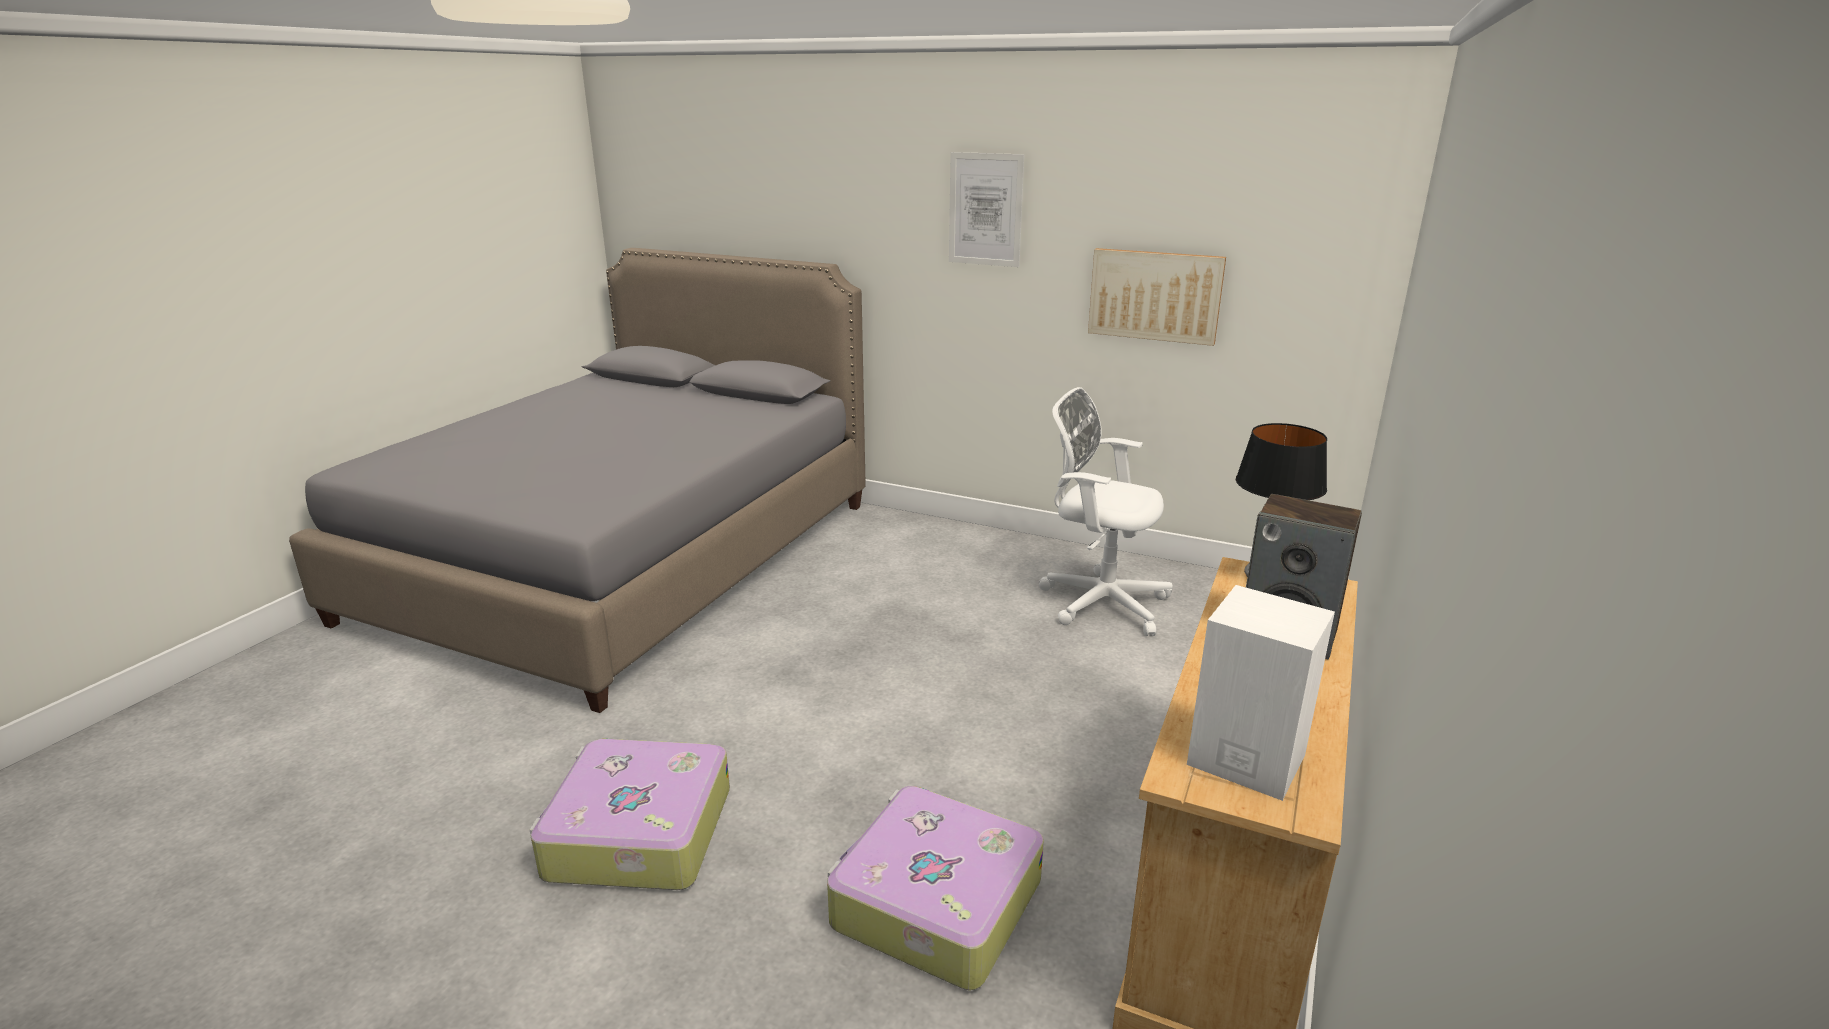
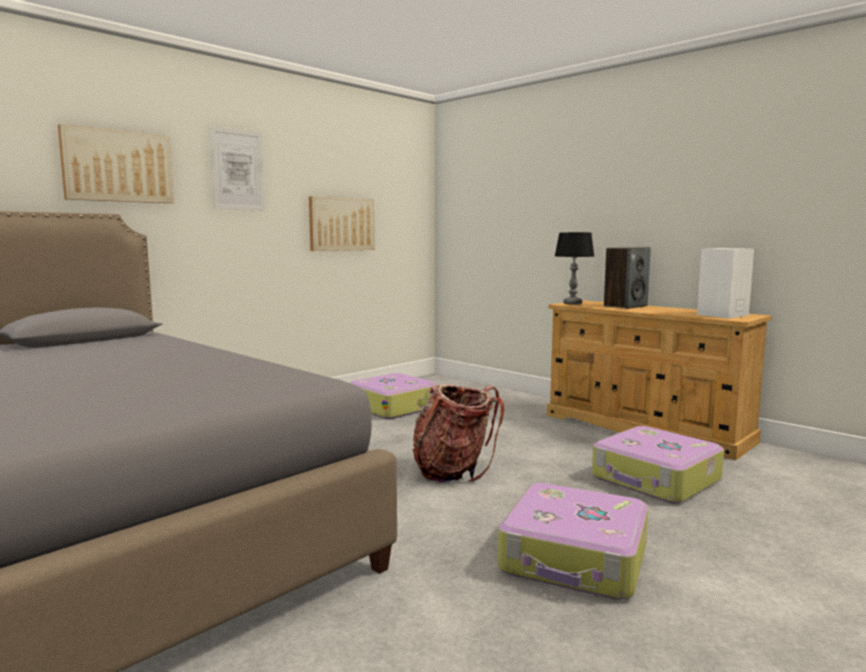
camera: 70 degrees left, 15 degrees down
white office chair [1039,387,1173,636] -> suitcase [350,373,438,419]
none -> picture [58,124,174,203]
none -> backpack [413,384,504,483]

